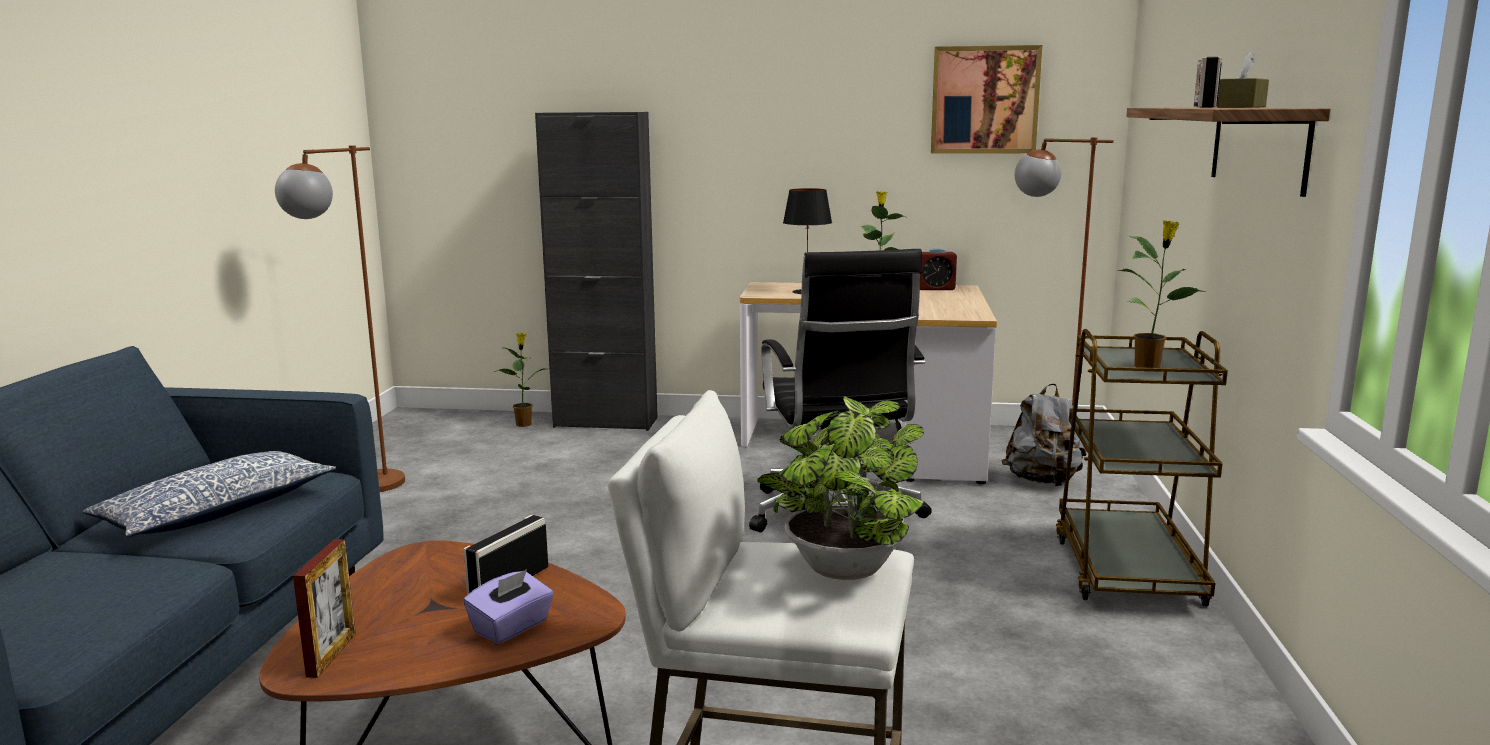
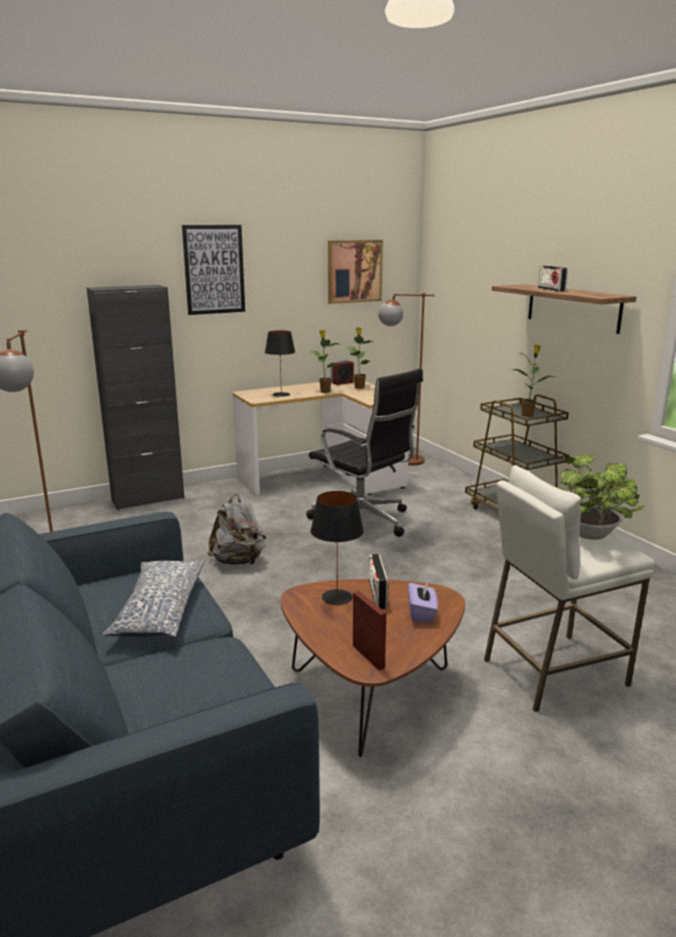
camera: 35 degrees left, 5 degrees up
potted plant [494,333,545,427] -> potted plant moved to [346,327,375,389]
grey backpack [1001,383,1086,486] -> grey backpack moved to [208,494,266,565]
brown tissue box [1217,51,1269,108] -> none
none -> picture [182,225,245,315]
none -> black table lamp [310,491,364,605]

